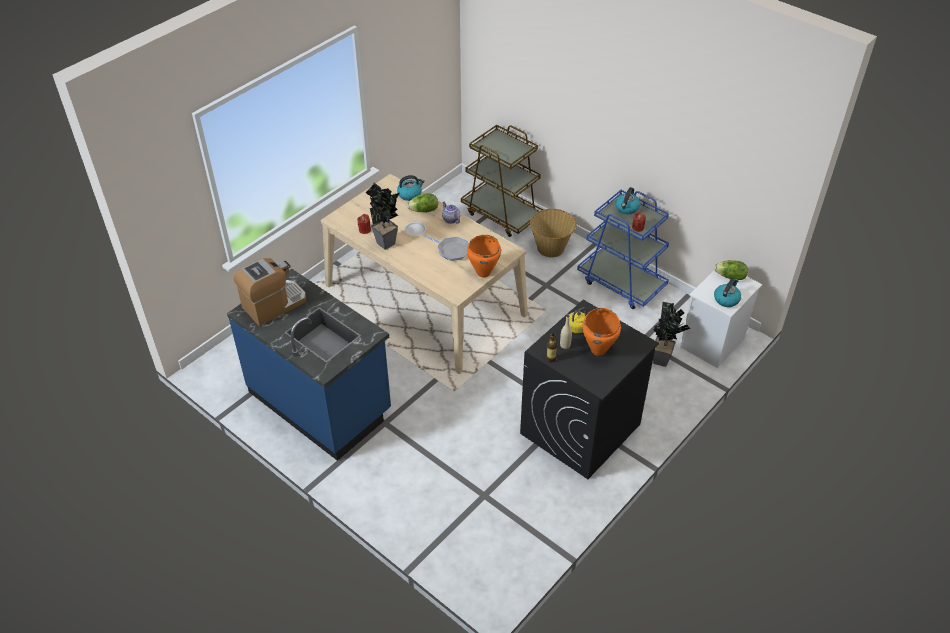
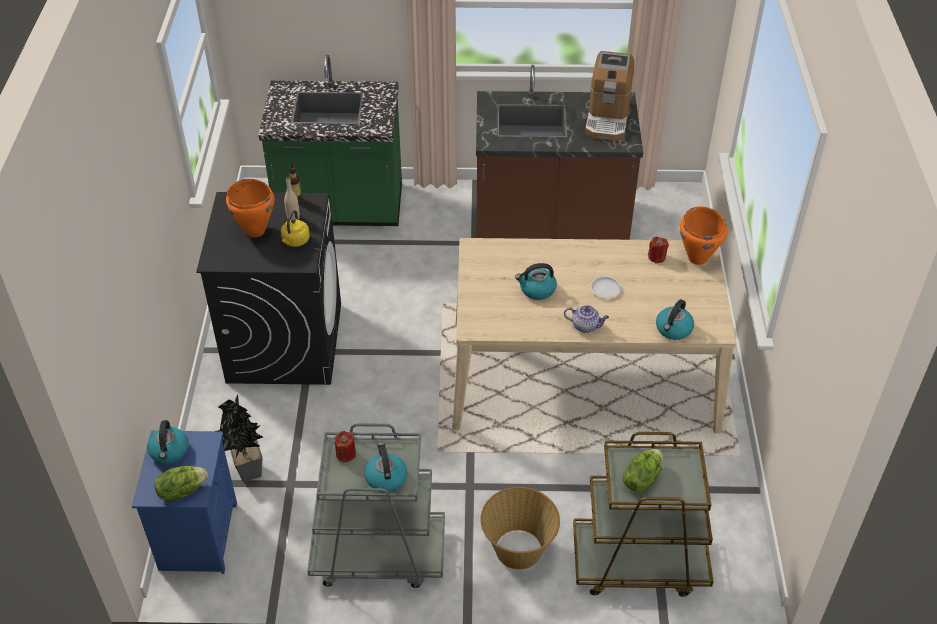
camera: 140 degrees right, 0 degrees up
blue counter [227,269,391,461] -> brown counter [476,65,643,240]
potted plant [366,183,399,250] -> none
lettuce [407,194,438,213] -> lettuce moved to [622,449,663,492]
frying pan [424,235,469,261] -> kettle [515,263,557,300]
orange cooking pot [467,235,501,277] -> orange cooking pot moved to [680,206,727,265]
blue cart [577,190,669,309] -> grey cart [307,423,445,588]
white nightstand [680,270,762,368] -> blue nightstand [132,431,237,574]
none -> green counter [259,55,402,226]

